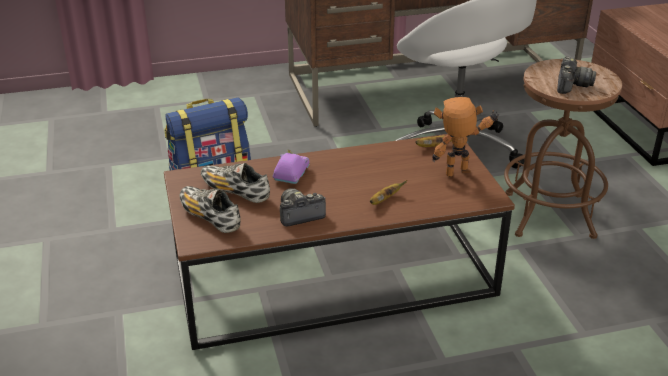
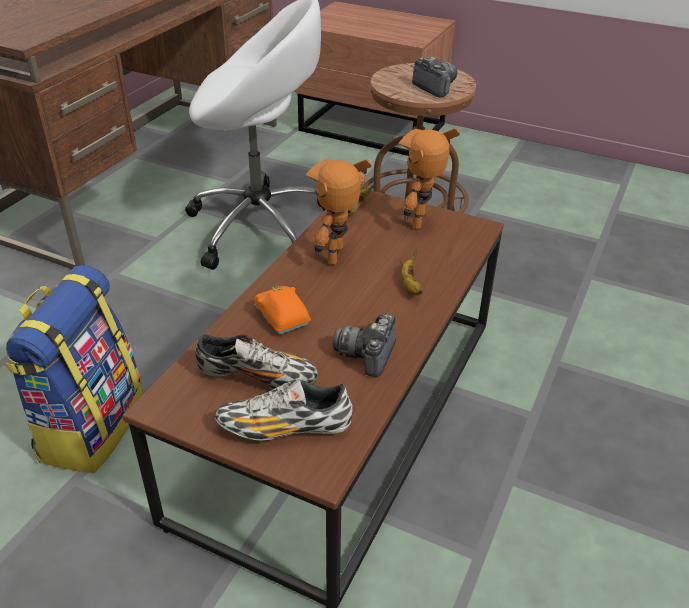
camera: 50 degrees left, 5 degrees up
shoe [201,163,270,203] -> shoe turned 150 degrees counterclockwise [195,334,319,389]
purple toy car [272,150,310,184] -> orange toy car [254,286,311,334]
none -> toy robot [306,158,372,265]

